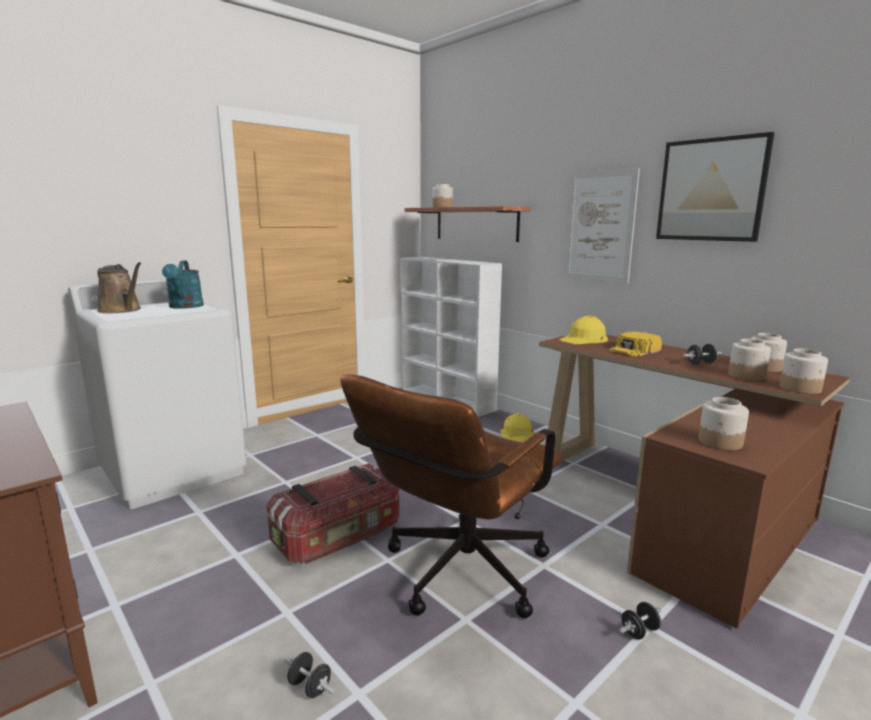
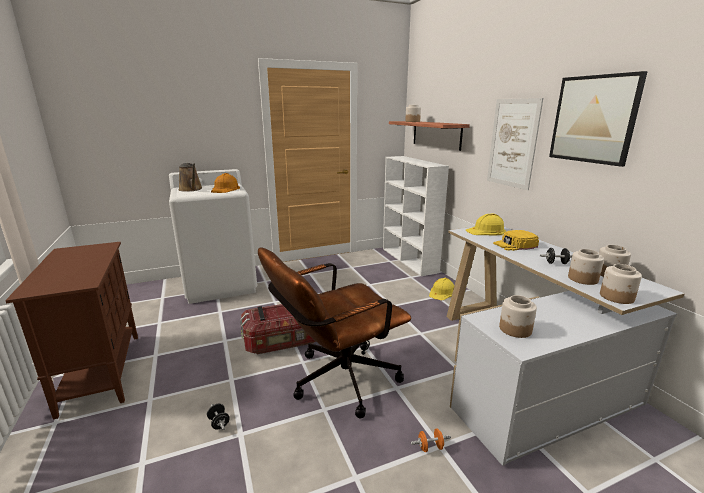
camera: 20 degrees right, 5 degrees up
turquoise watering can [162,260,204,309] -> orange hard hat [211,173,240,193]
brown desk [539,335,850,629] -> white desk [447,227,685,466]
black dumbbell [619,602,661,640] -> orange dumbbell [411,429,451,452]

